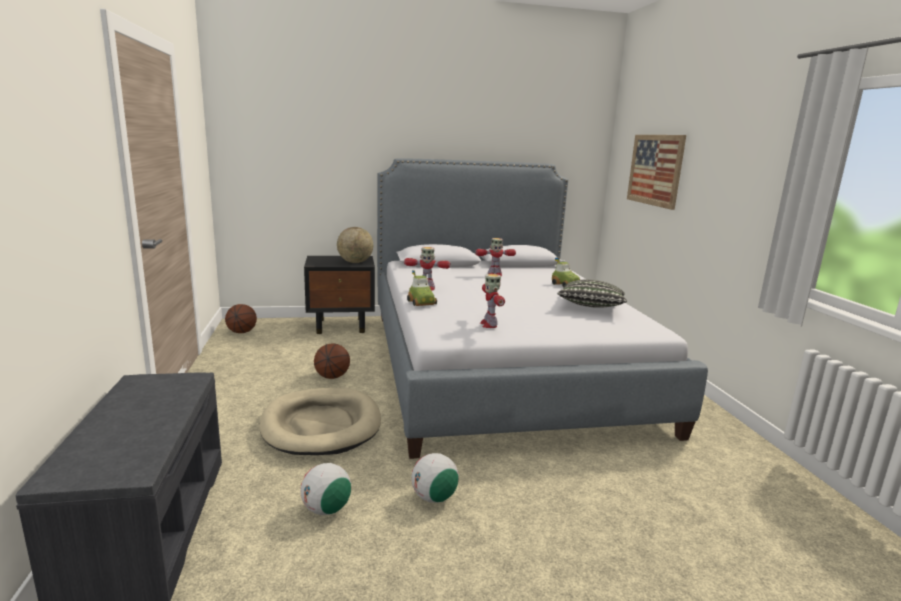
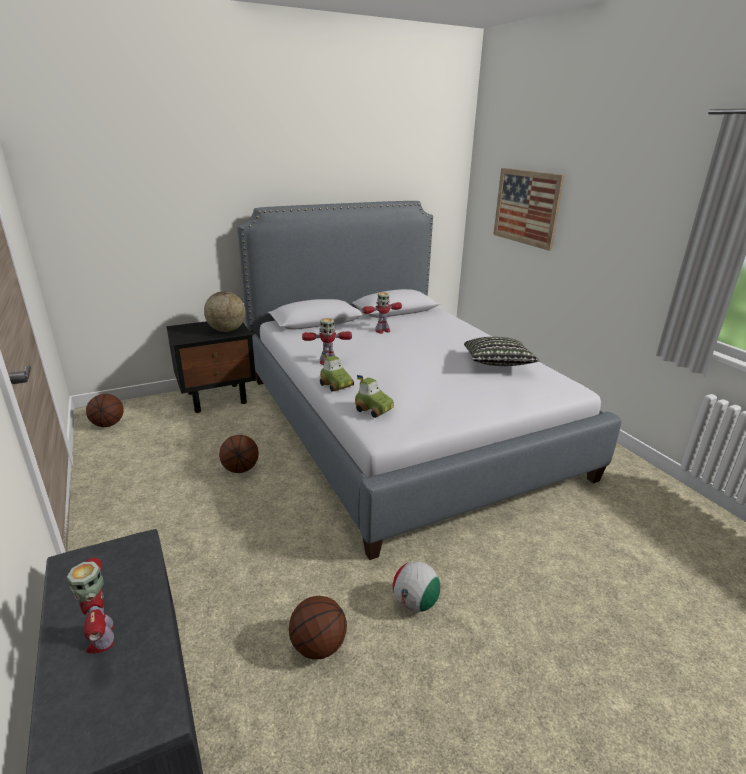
camera: 15 degrees left, 10 degrees up
beige dog bed [260,388,381,455] -> none
football [301,463,351,515] -> basketball [289,596,347,659]
toy robot [480,274,505,328] -> toy robot moved to [67,557,114,654]
toy car [552,258,580,287] -> toy car moved to [355,375,394,418]

